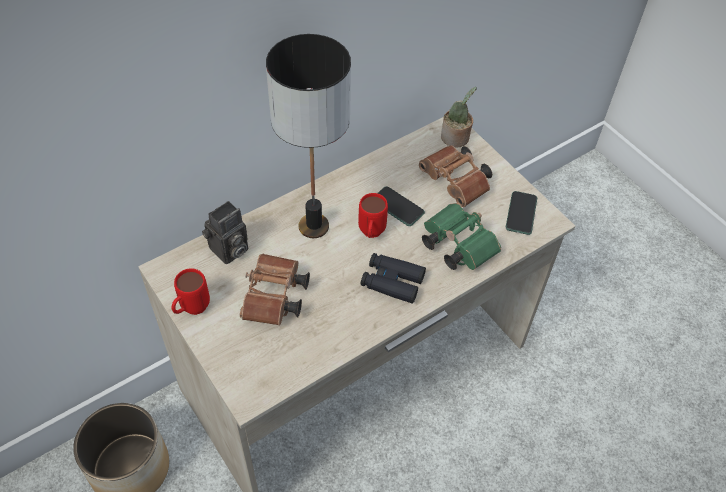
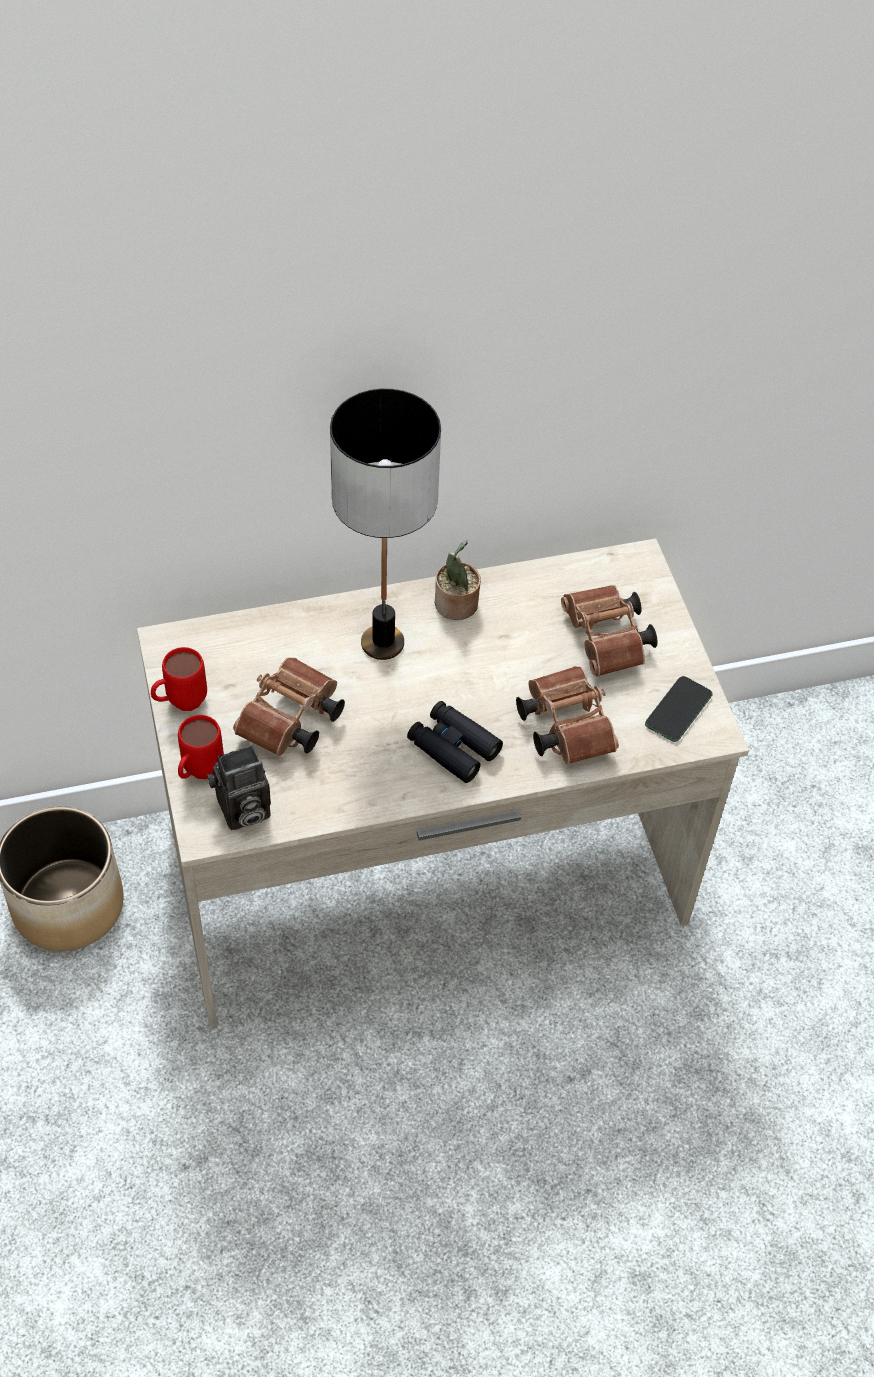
camera: 20 degrees right, 0 degrees up
camera [202,201,248,264] -> camera moved to [207,745,271,830]
red mug [358,193,388,238] -> red mug moved to [178,715,224,779]
phone [378,186,425,226] -> none
green binoculars [422,203,501,270] -> brown binoculars [516,666,619,764]
potted plant [441,87,477,147] -> potted plant moved to [435,540,481,620]

